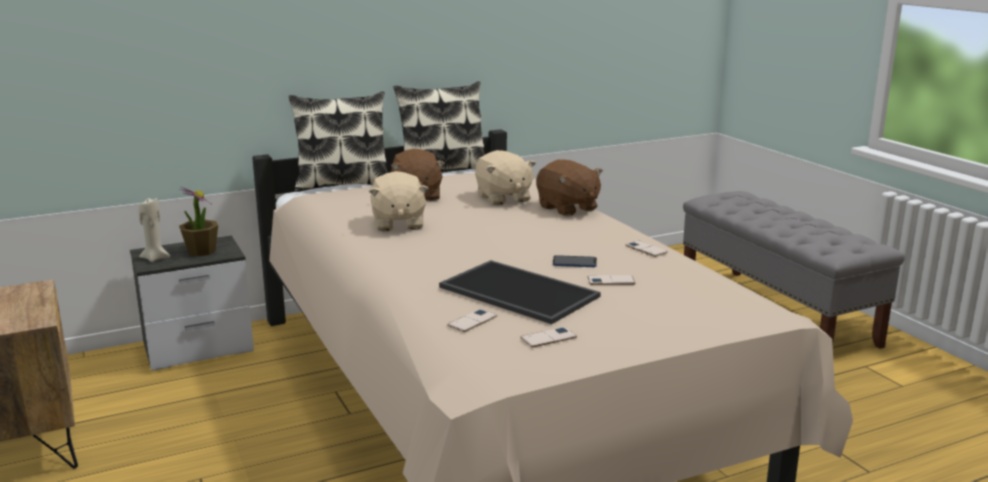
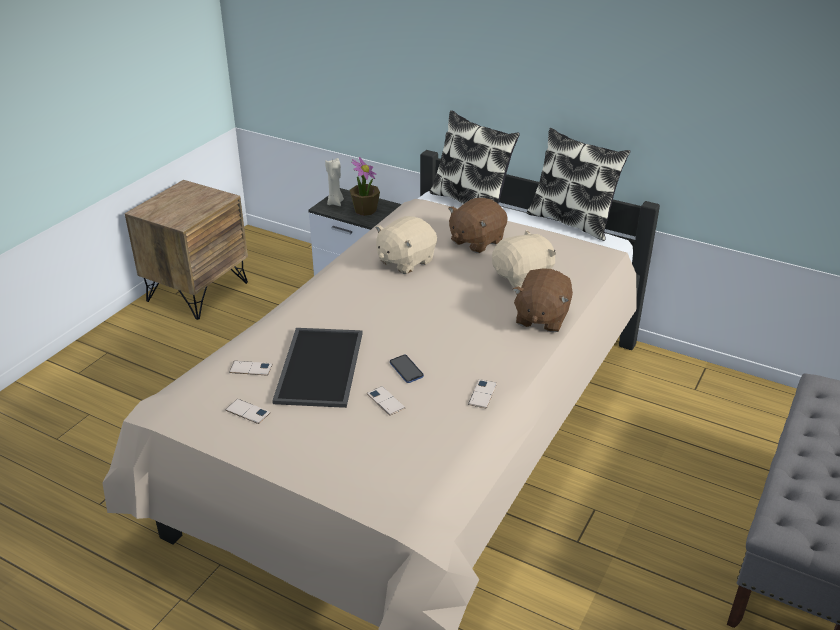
camera: 55 degrees right, 15 degrees up
beige plush toy [475,150,536,205] -> beige plush toy turned 150 degrees counterclockwise [492,230,556,288]

